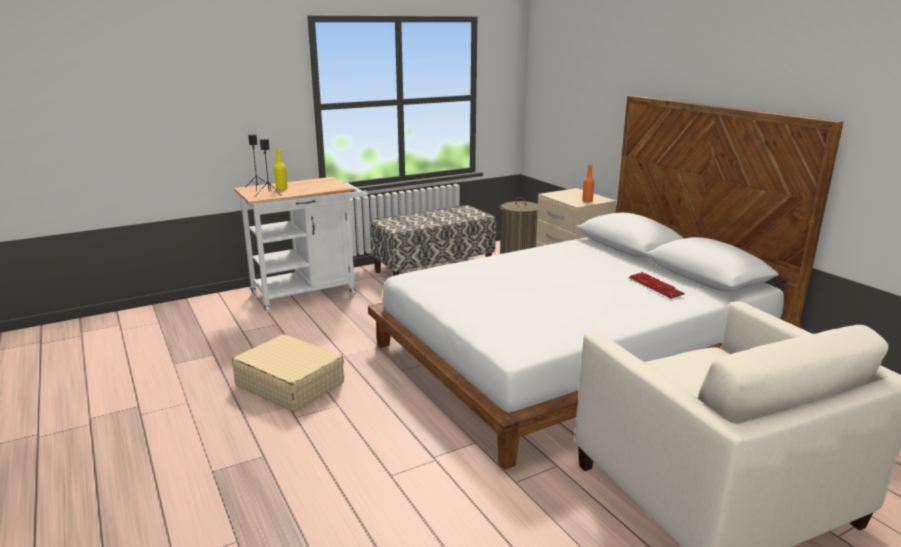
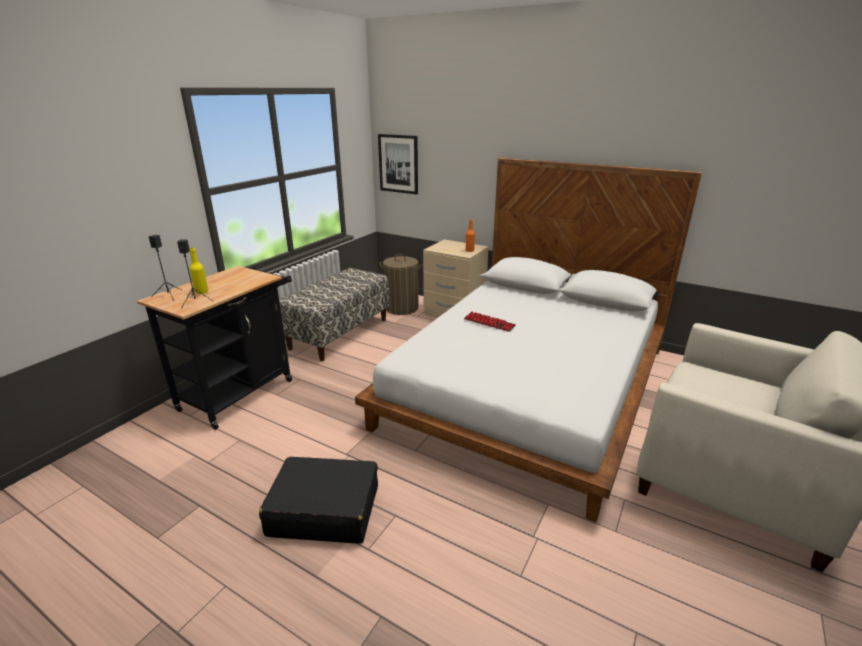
camera: 30 degrees left, 5 degrees up
beige suitcase [232,334,344,412] -> black suitcase [259,457,378,543]
white cart [234,177,368,313] -> black cart [137,266,292,430]
keyboard [629,272,685,299] -> keyboard moved to [464,311,516,332]
none -> picture [378,134,418,194]

